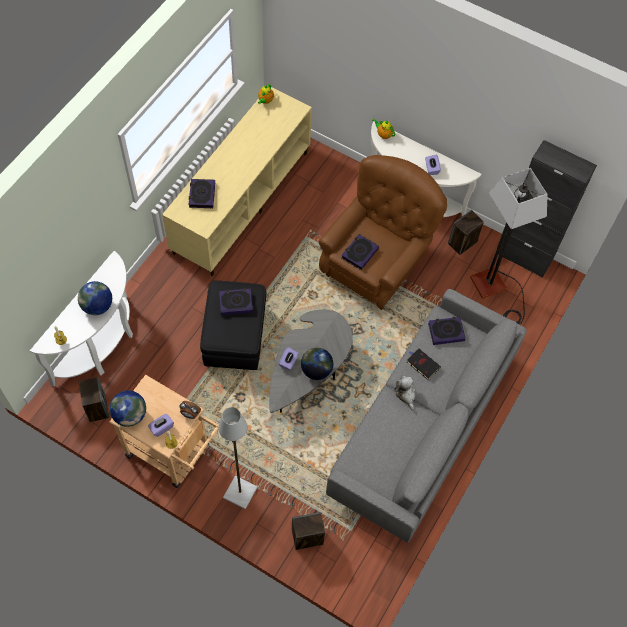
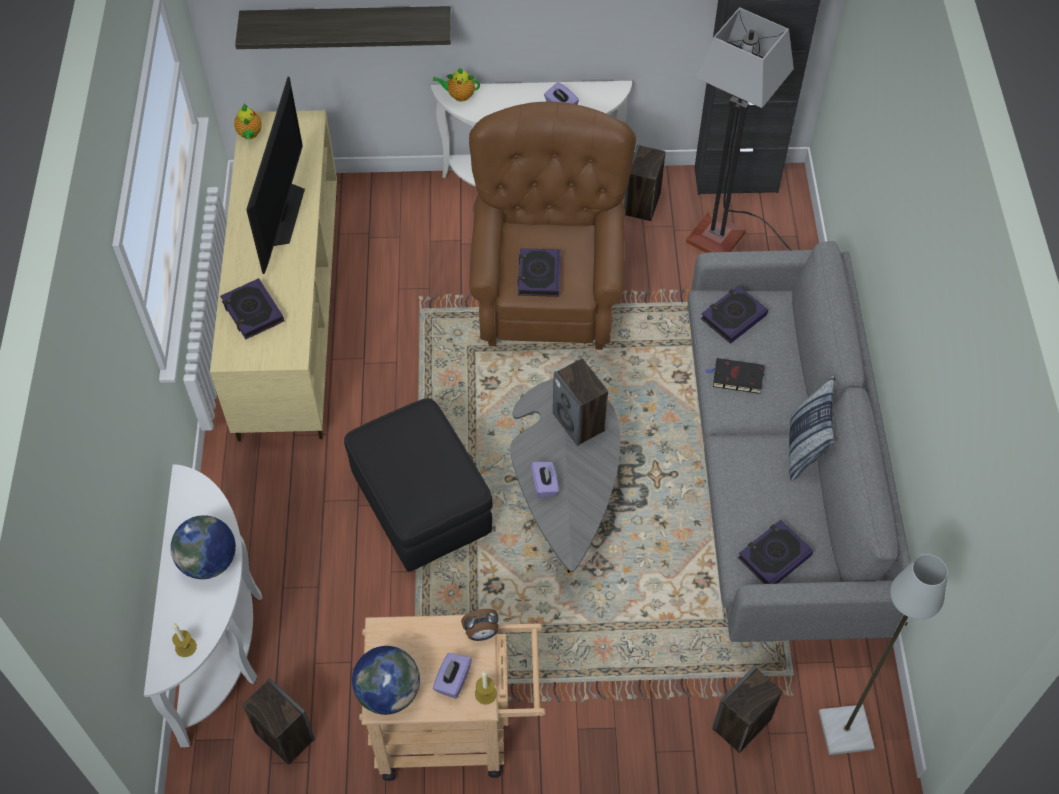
camera: 30 degrees left, 5 degrees down
grey floor lamp [218,407,257,509] -> grey floor lamp moved to [819,554,948,755]
book [219,288,253,315] -> book moved to [738,520,813,584]
globe [301,347,333,380] -> none
plush toy [394,376,415,411] -> none
none -> shelf [235,6,451,49]
none -> television [246,77,305,274]
none -> speaker [553,358,608,446]
none -> pillow [789,375,835,481]

